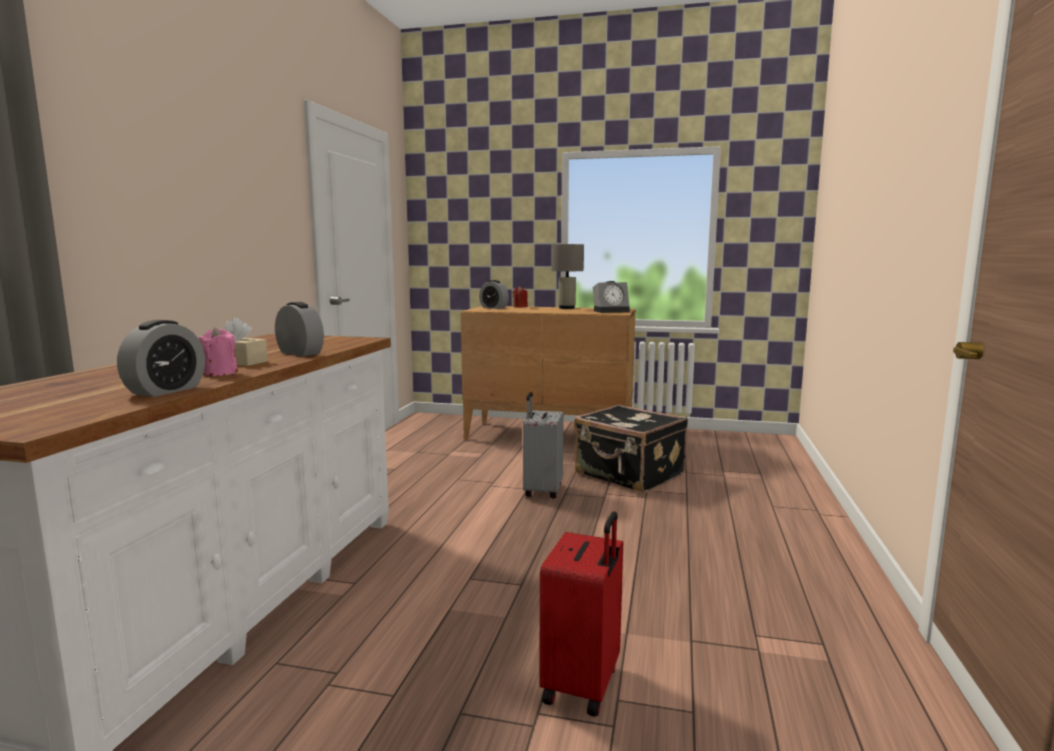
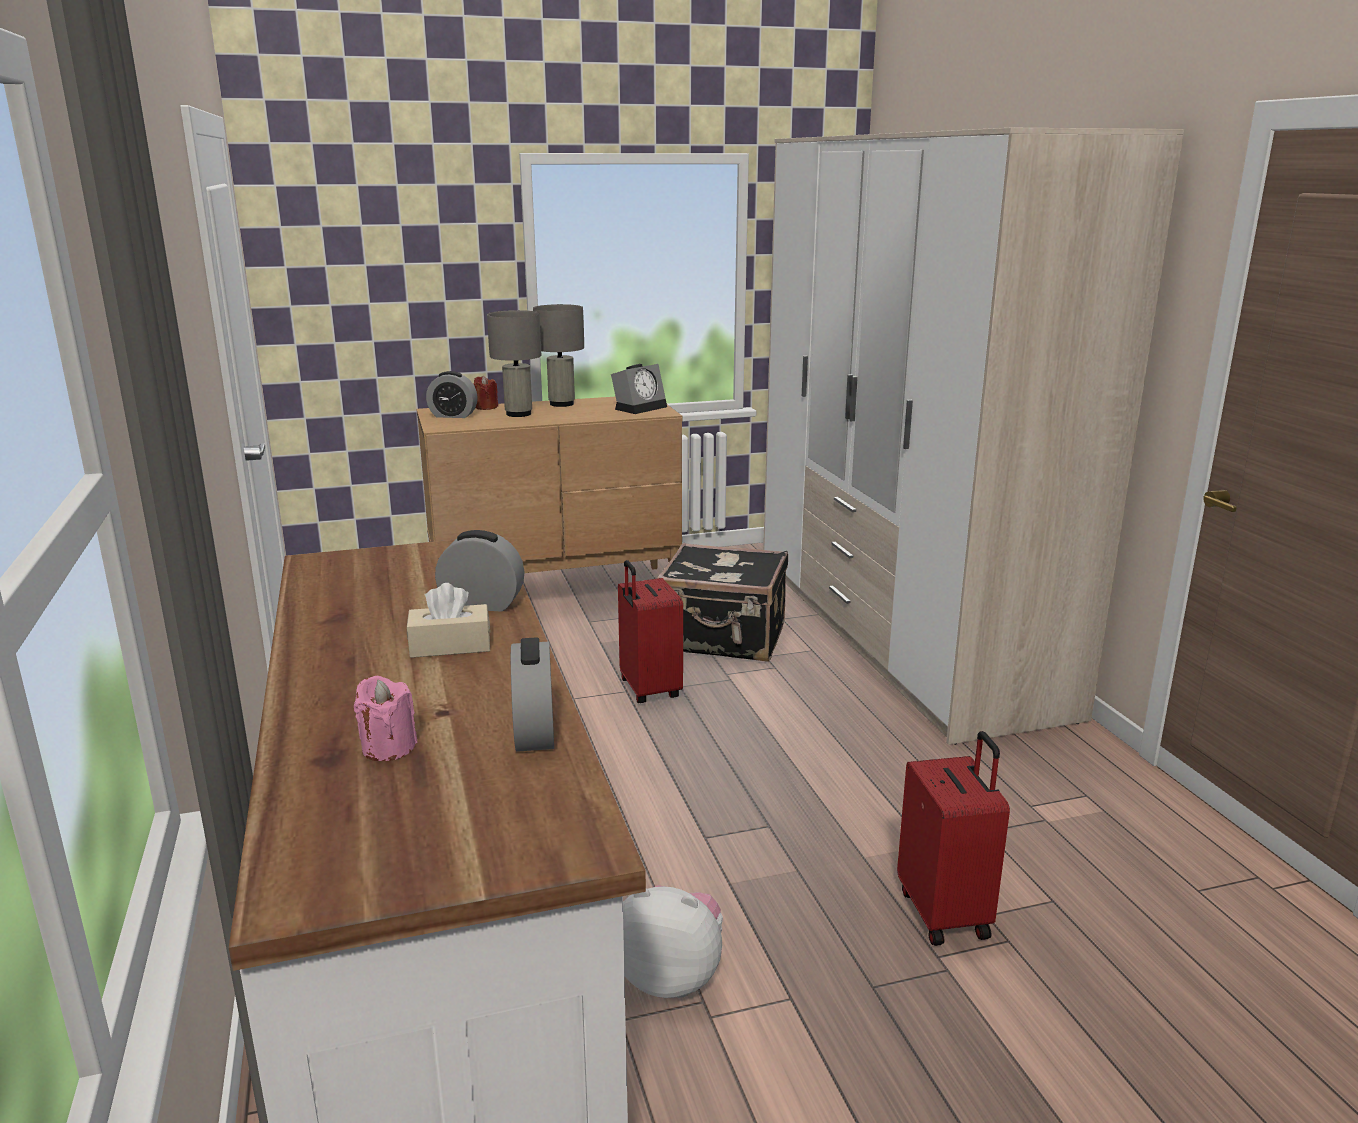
camera: 30 degrees left, 10 degrees up
pink candle [199,327,238,376] -> pink candle moved to [354,675,417,761]
grey suitcase [523,392,564,499] -> red suitcase [618,560,683,703]
none -> grey table lamp [487,310,541,417]
none -> plush toy [623,885,723,998]
none -> wardrobe [763,128,1184,745]

